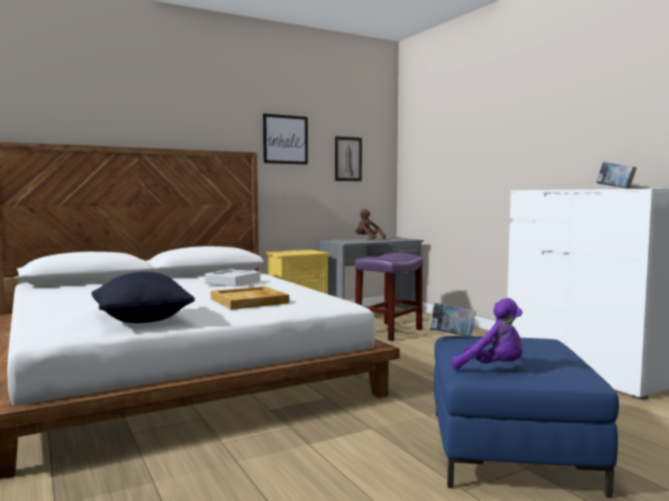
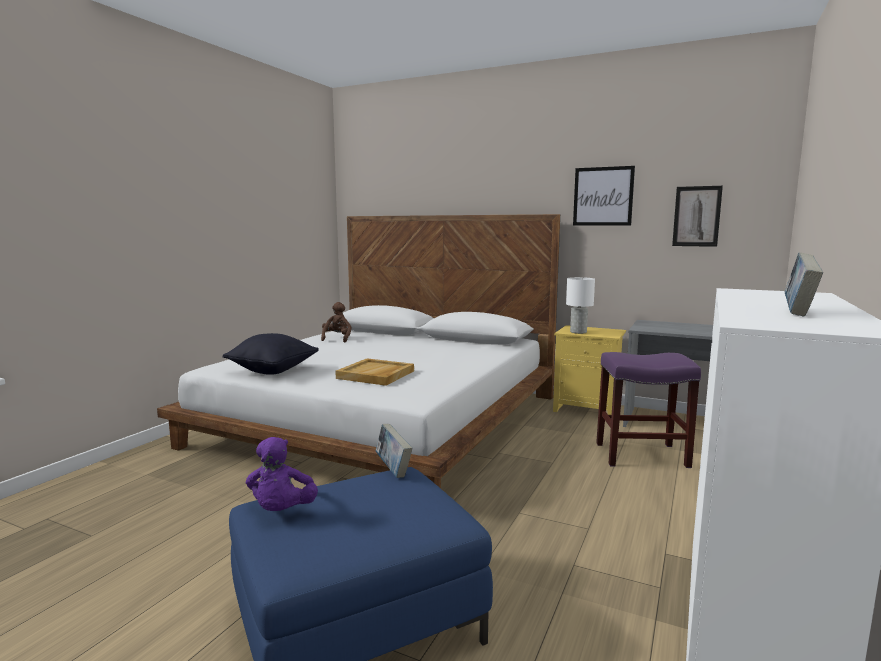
camera: 55 degrees right, 5 degrees up
grey tray [205,269,260,287] -> none
brown plush toy [356,209,386,240] -> brown plush toy moved to [321,302,352,342]
none -> white table lamp [566,277,595,334]

